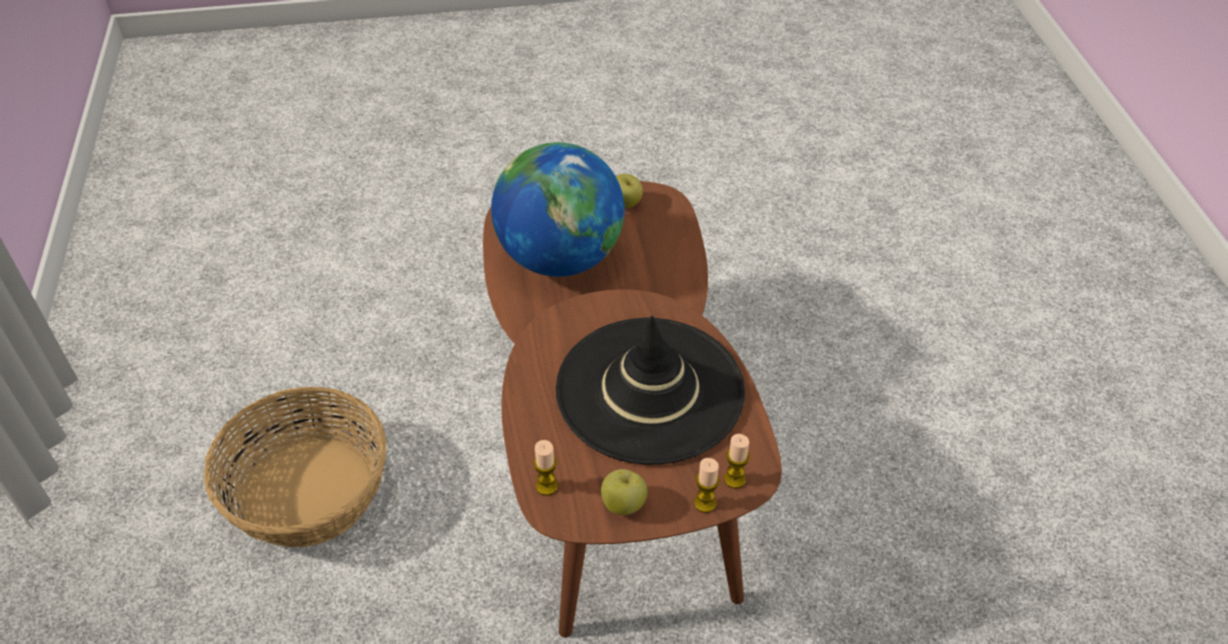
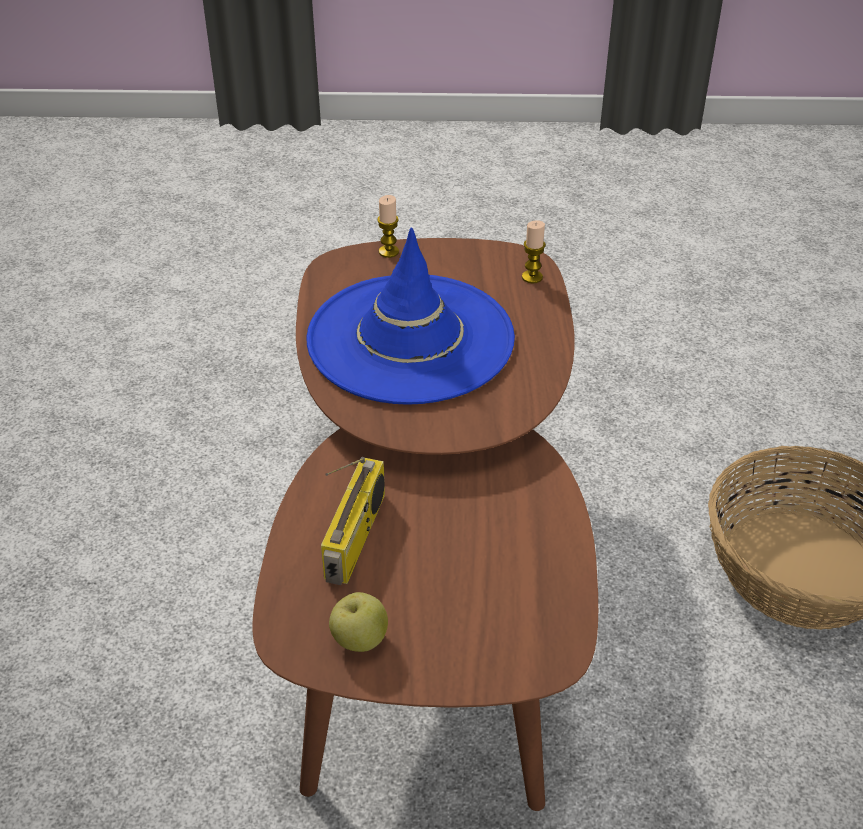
camera: 170 degrees left, 5 degrees down
globe [491,142,625,277] -> none
black hat [556,316,745,465] -> blue hat [306,227,515,405]
apple [601,469,648,515] -> none
candle [724,434,750,489] -> none
none -> radio [321,457,385,585]

